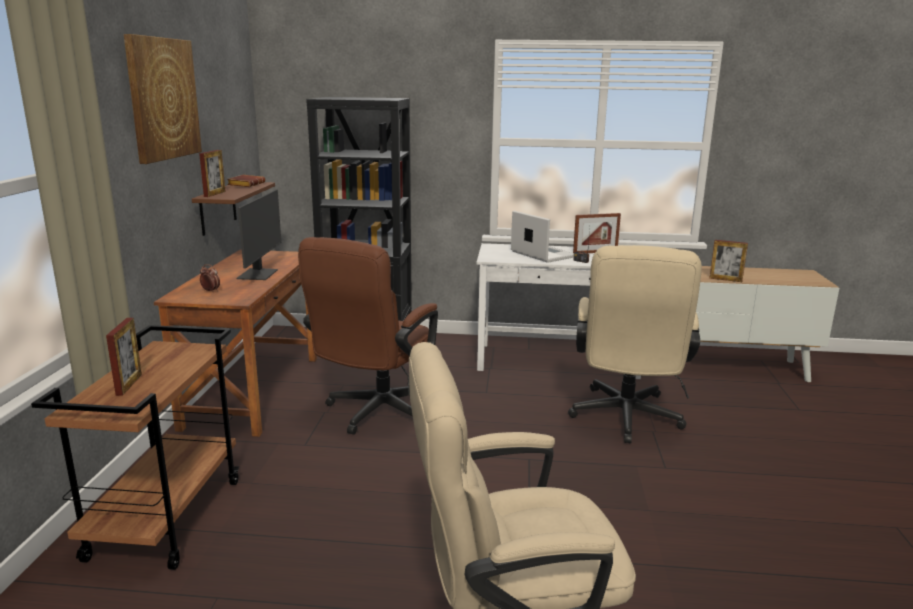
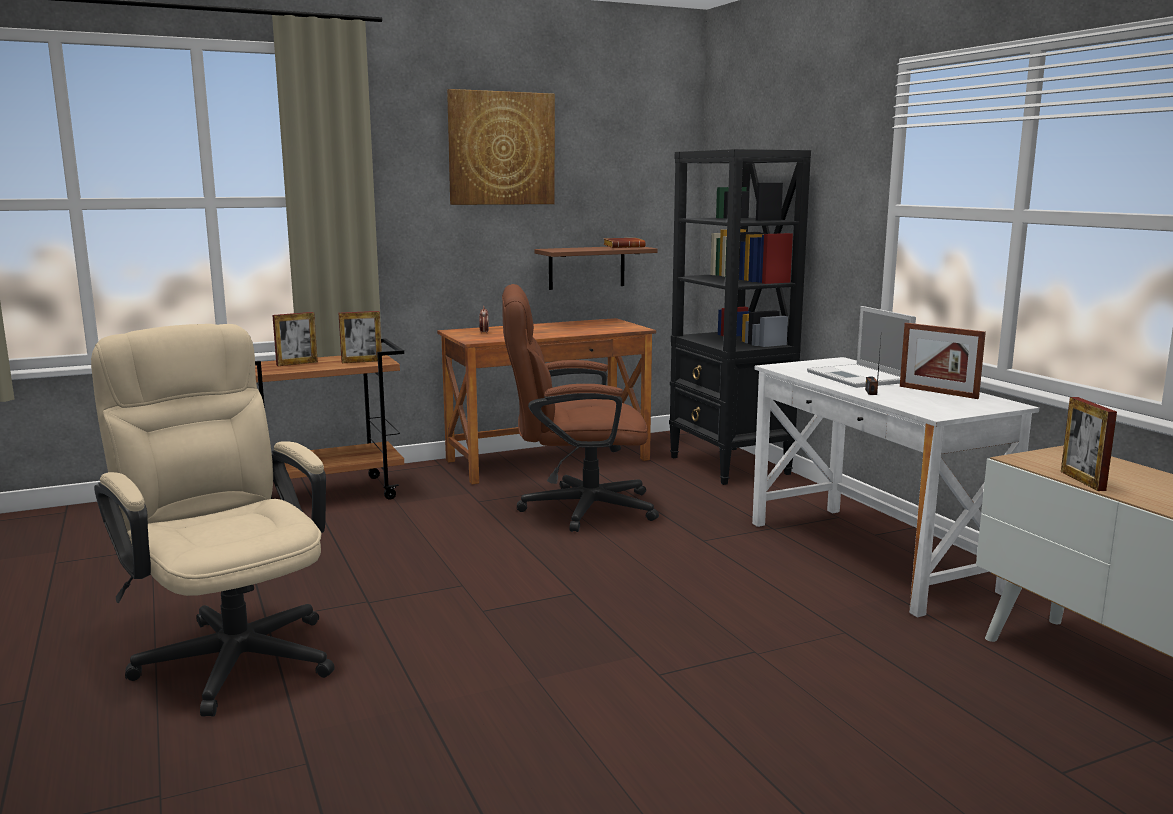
camera: 60 degrees right, 5 degrees down
picture frame [199,150,226,197] -> picture frame moved to [339,311,382,363]
monitor [237,190,281,280] -> none
laptop [511,211,574,263] -> laptop turned 135 degrees clockwise [807,306,916,388]
beige office chair [568,245,702,443] -> none

